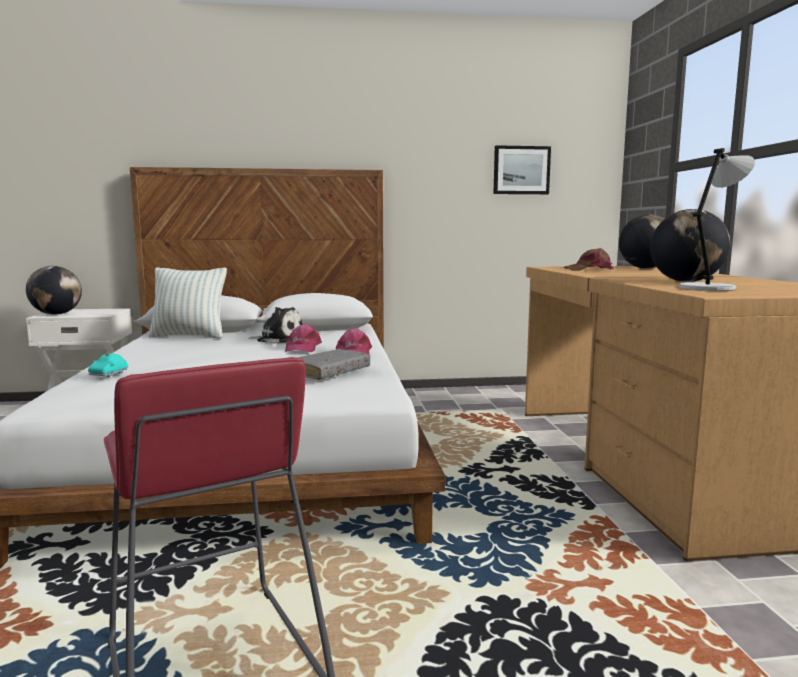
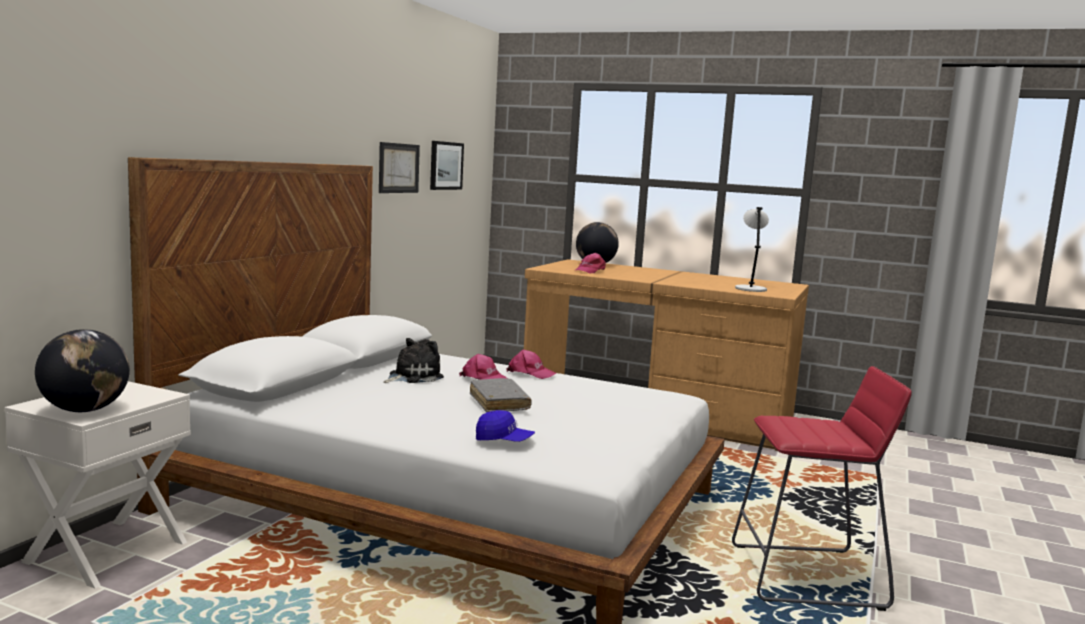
camera: 60 degrees left, 0 degrees up
turquoise toy car [88,352,128,377] -> blue cap [476,410,535,442]
pillow [148,267,227,339] -> none
grey book [298,349,370,380] -> grey book moved to [470,378,532,412]
brown cap [564,248,614,271] -> pink cap [574,253,606,274]
globe [650,209,730,282] -> none
none -> picture [379,142,420,193]

